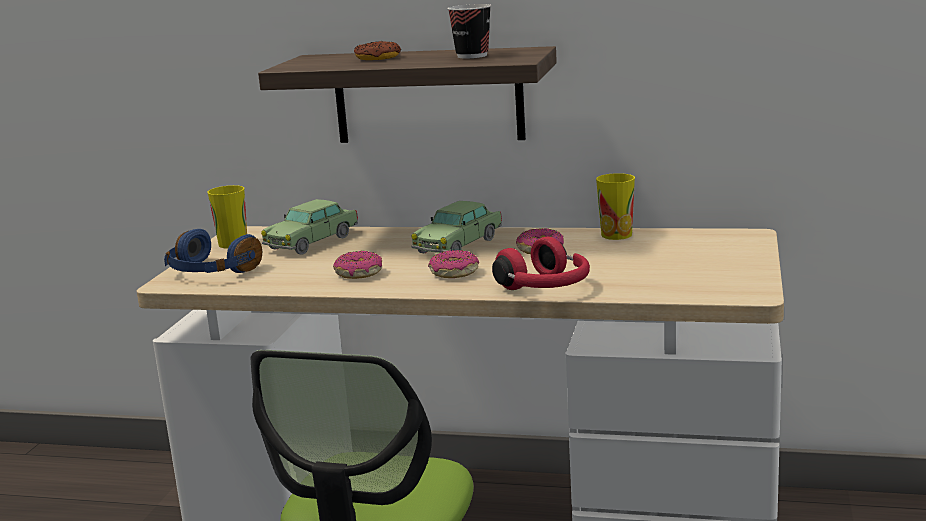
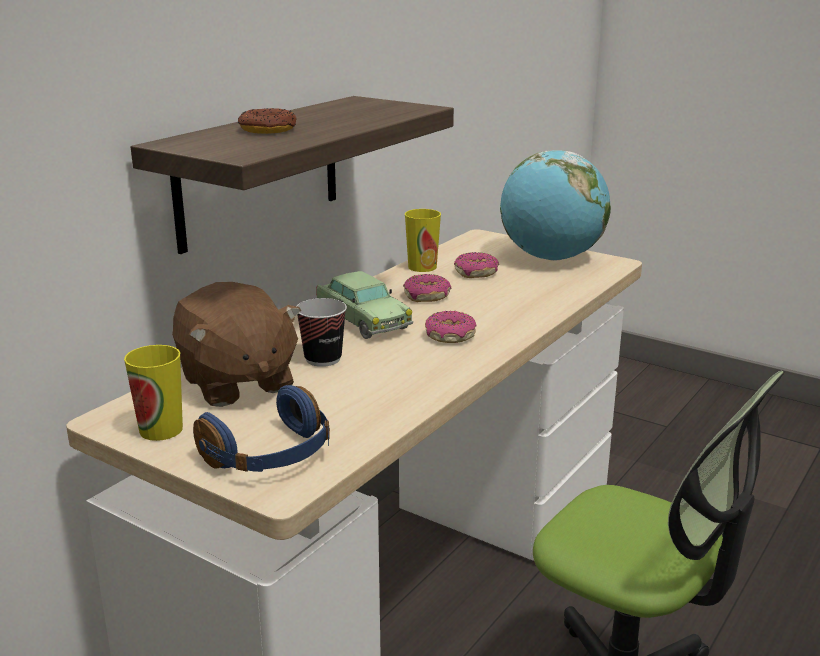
camera: 70 degrees left, 5 degrees up
toy car [261,199,358,255] -> brown plush toy [172,282,301,407]
donut [333,251,382,279] -> donut moved to [454,252,499,278]
cup [447,4,491,58] -> cup moved to [297,298,347,367]
red headphones [492,237,590,290] -> none
none -> globe [500,150,611,261]

